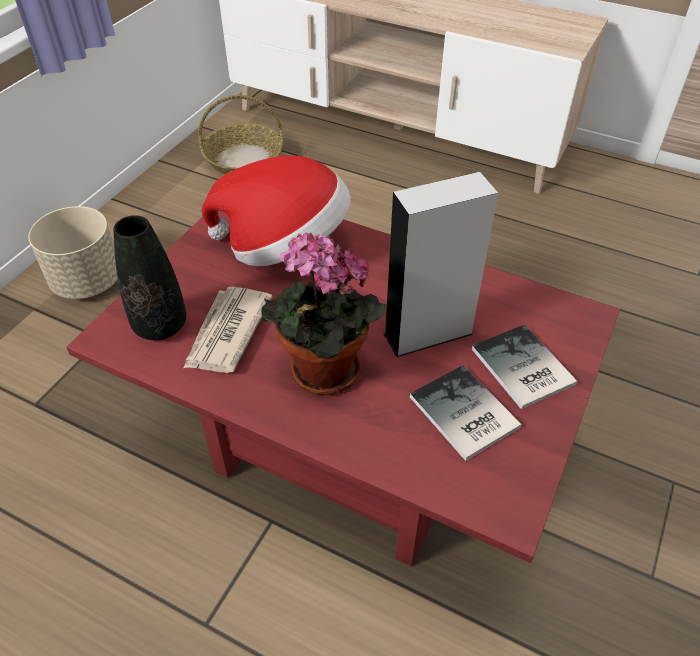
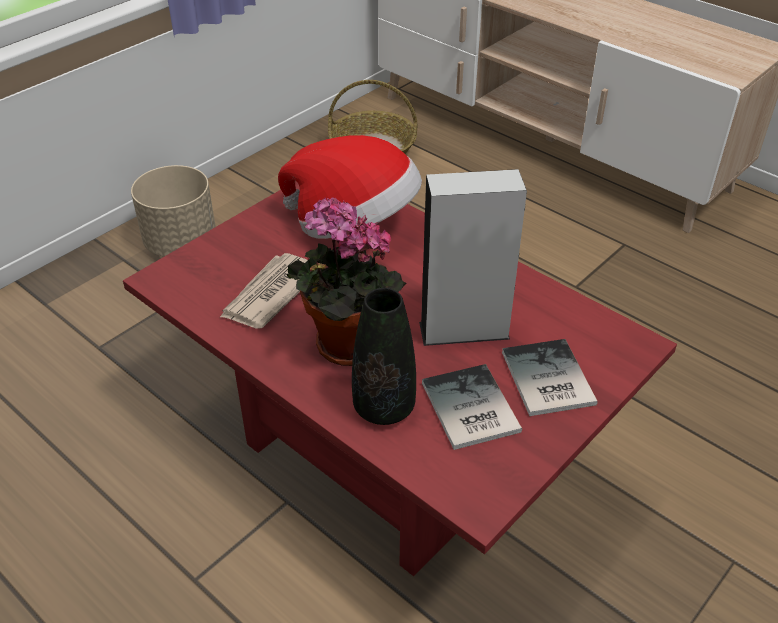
camera: 15 degrees right, 5 degrees down
black vase [114,215,186,340] -> black vase moved to [352,288,416,425]

